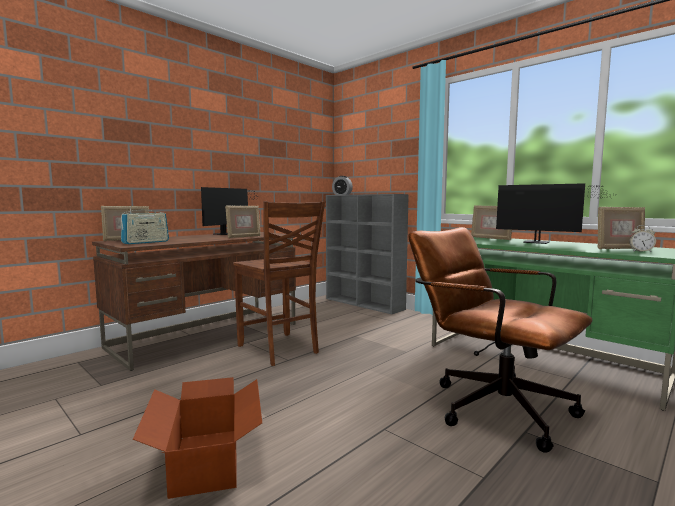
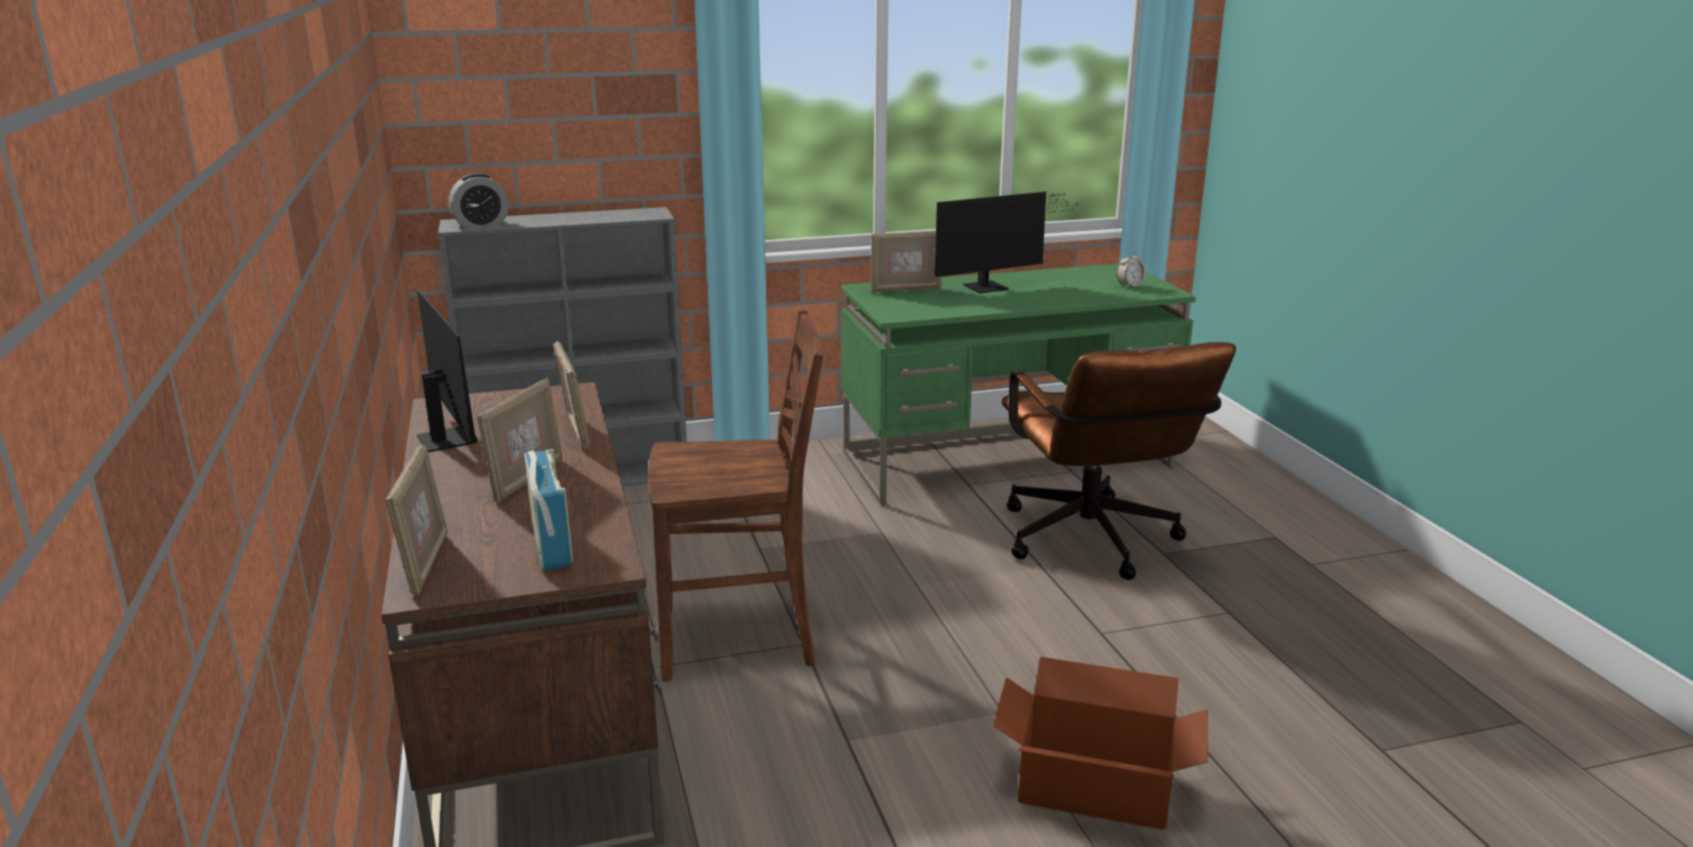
camera: 60 degrees left, 15 degrees up
brown office chair [408,227,593,453] -> brown office chair turned 90 degrees counterclockwise [1002,342,1236,580]
picture frame [598,207,645,249] -> picture frame moved to [477,377,563,503]

